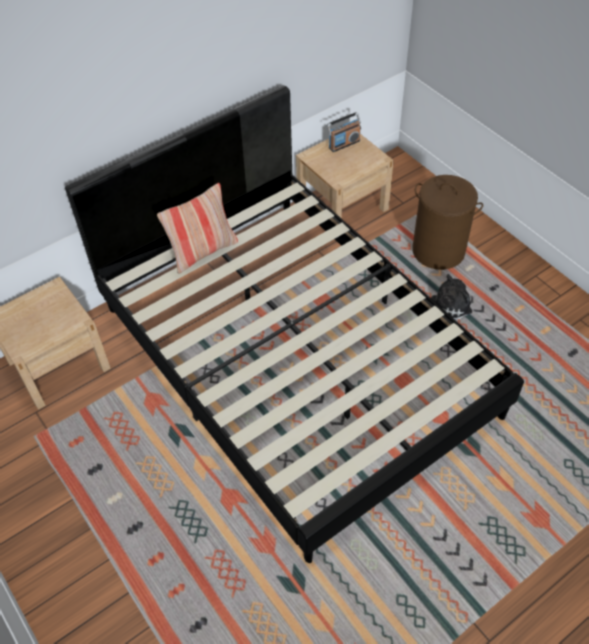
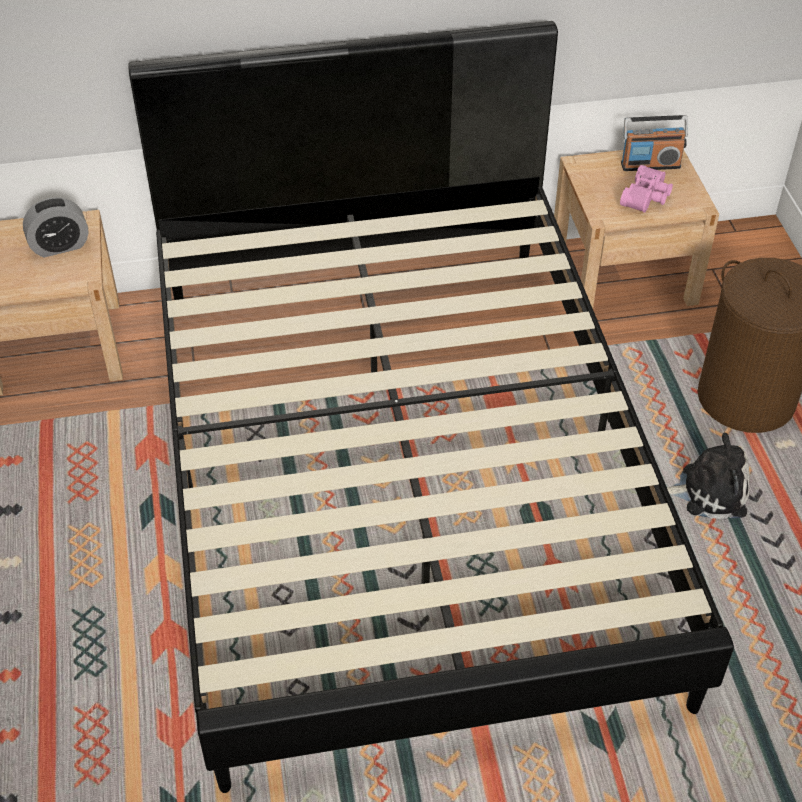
camera: 25 degrees right, 5 degrees down
pillow [157,183,238,274] -> none
none -> alarm clock [23,197,88,257]
none -> pink binoculars [620,165,673,213]

